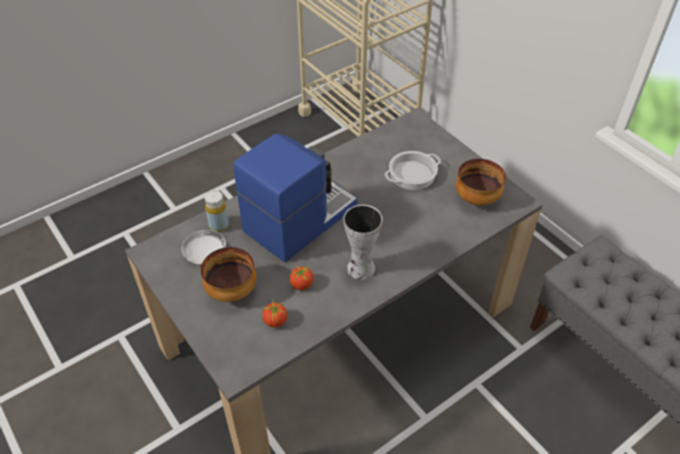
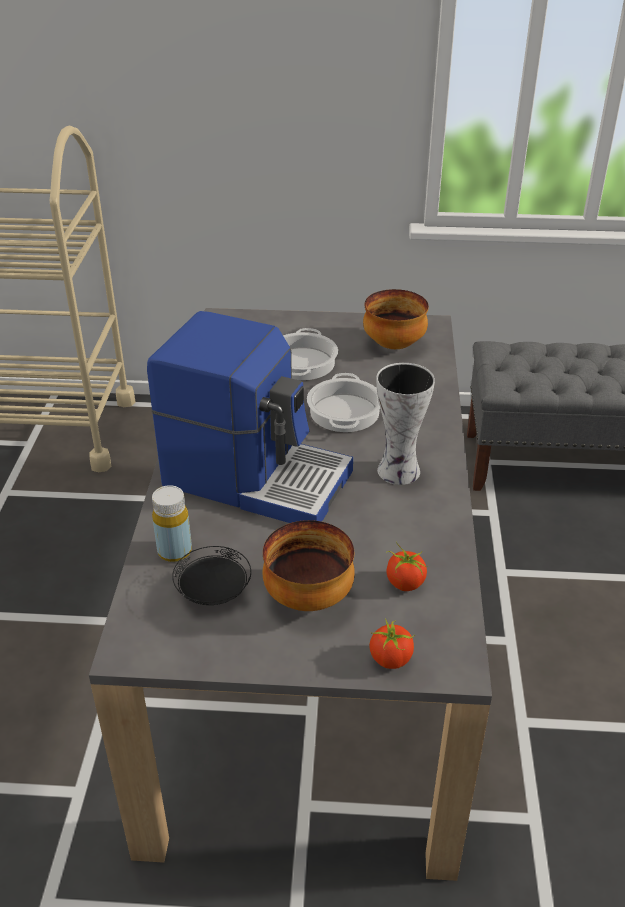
camera: 50 degrees left, 10 degrees down
white plate [182,230,226,265] -> black plate [172,546,251,605]
coffee machine [233,133,357,262] -> coffee machine turned 120 degrees clockwise [147,311,353,523]
tomato [288,265,314,290] -> tomato moved to [369,618,416,669]
none -> cooking pot [307,373,380,432]

